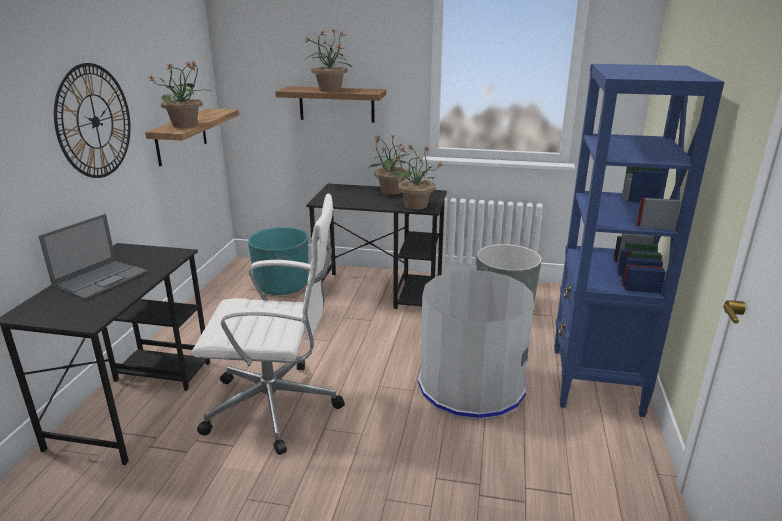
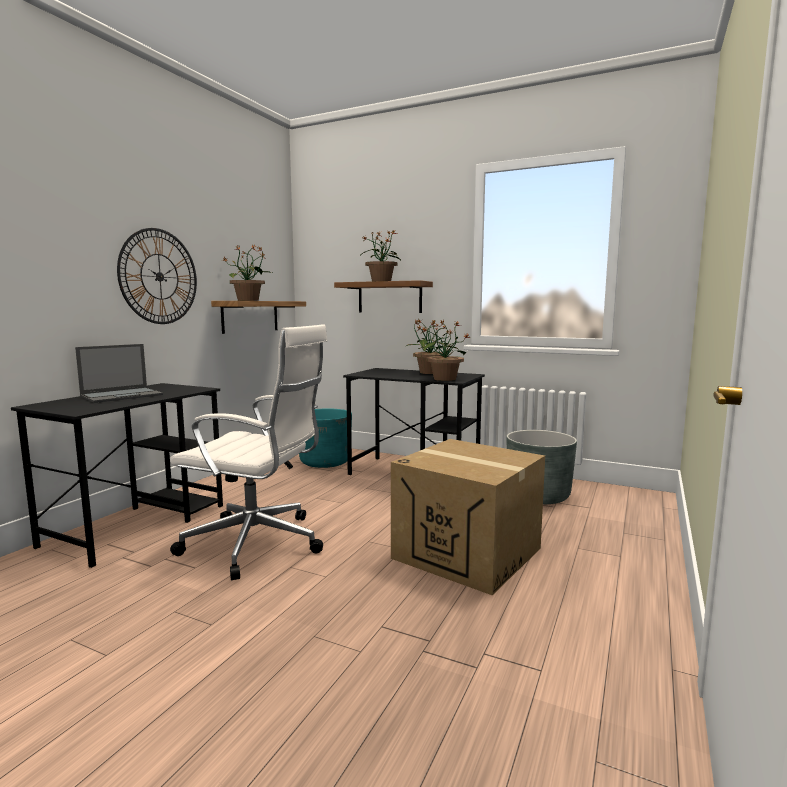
camera: 15 degrees right, 15 degrees down
grey trash can [418,270,534,420] -> cardboard box [391,439,545,595]
blue bookcase [554,64,724,417] -> none

